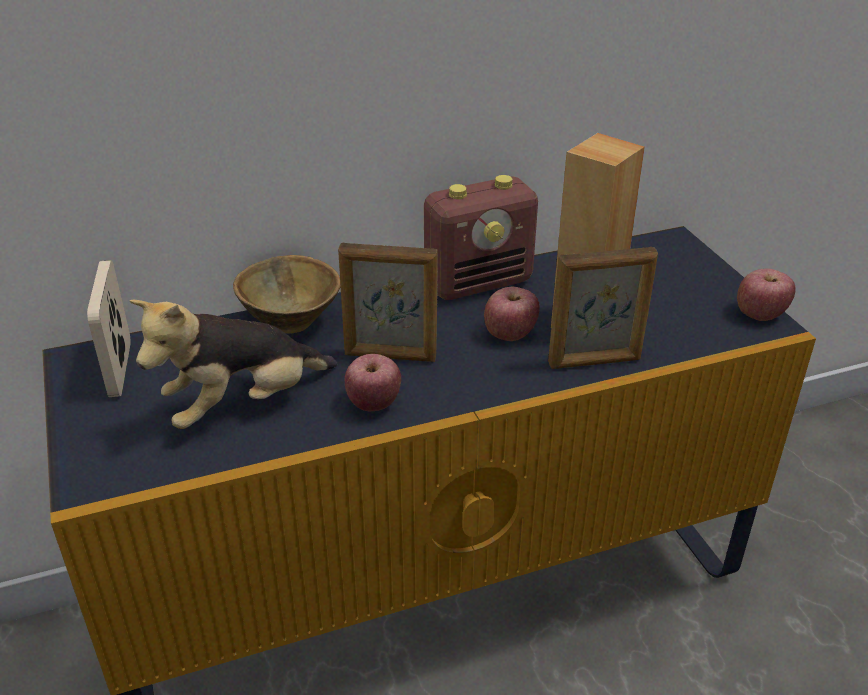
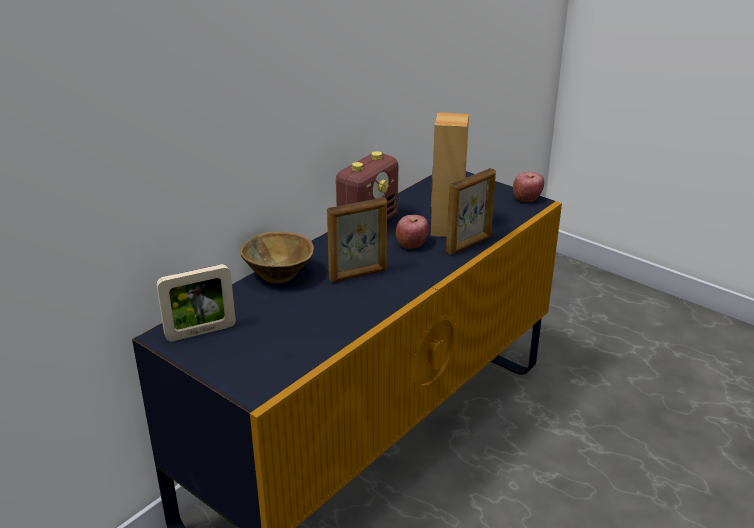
camera: 30 degrees left, 5 degrees down
picture frame [87,260,130,397] -> picture frame turned 75 degrees counterclockwise [156,264,236,341]
plush toy [130,299,337,429] -> none
apple [345,354,401,411] -> none

